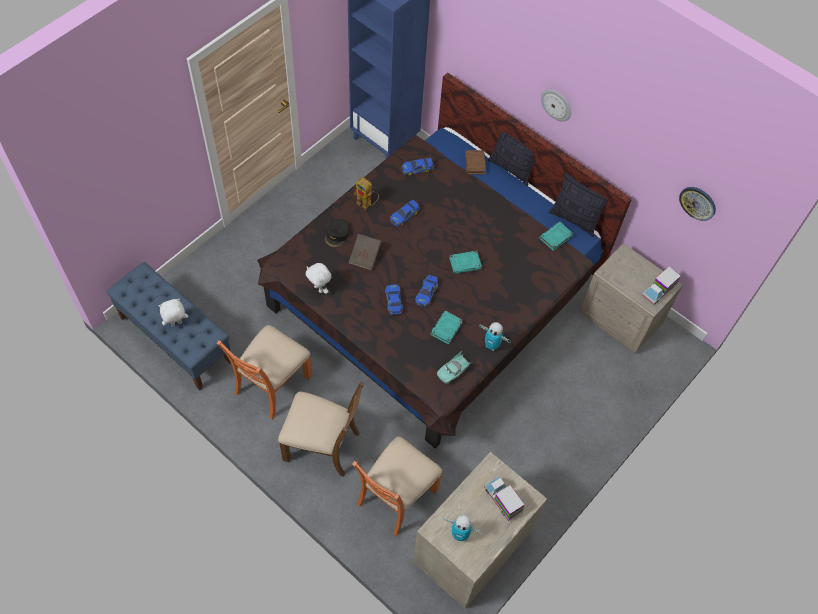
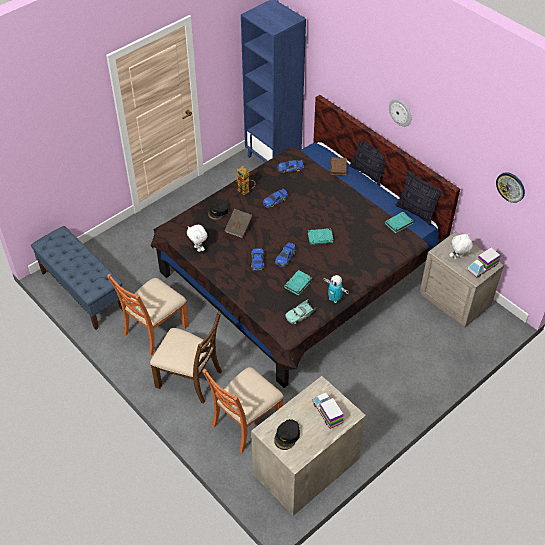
camera: 10 degrees right, 10 degrees down
white plush toy [159,299,188,326] -> white plush toy moved to [450,234,473,260]
toy robot [444,515,482,541] -> black cap [274,419,300,450]

